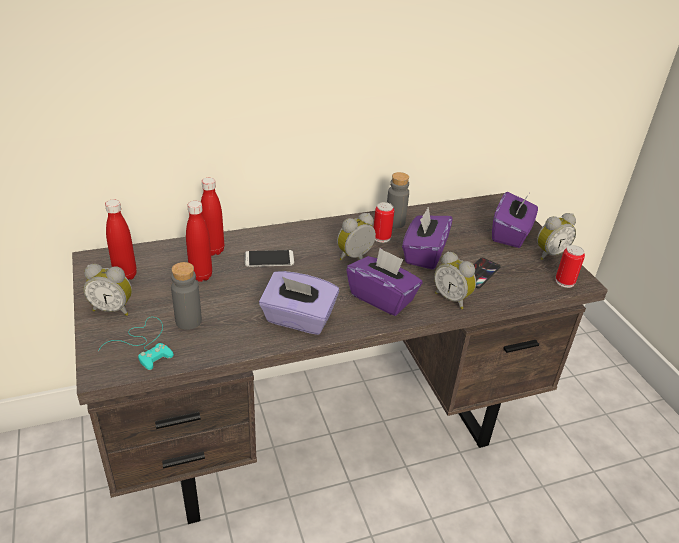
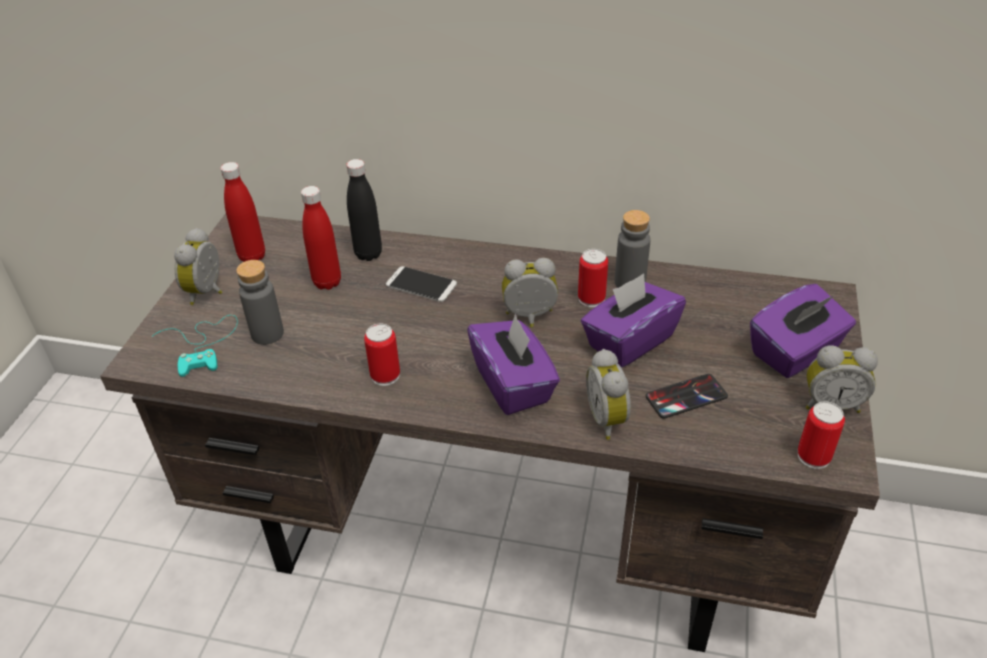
camera: 35 degrees right, 5 degrees up
alarm clock [83,264,132,316] -> alarm clock turned 60 degrees clockwise [174,228,222,305]
red bottle [201,178,224,256] -> black bottle [346,159,382,261]
purple tissue box [259,271,339,335] -> can [364,323,400,386]

